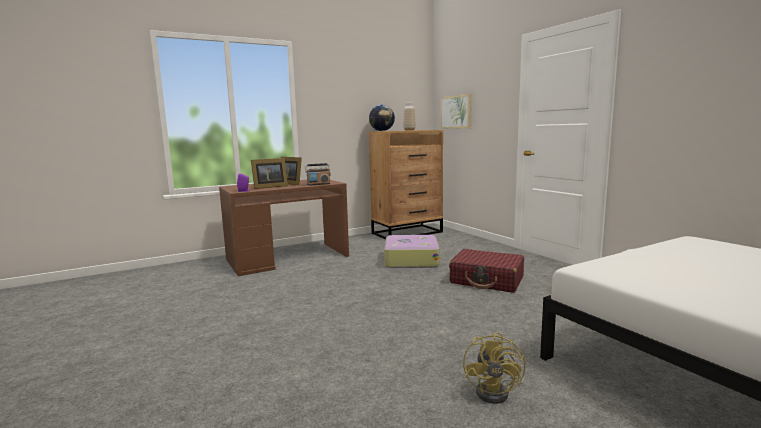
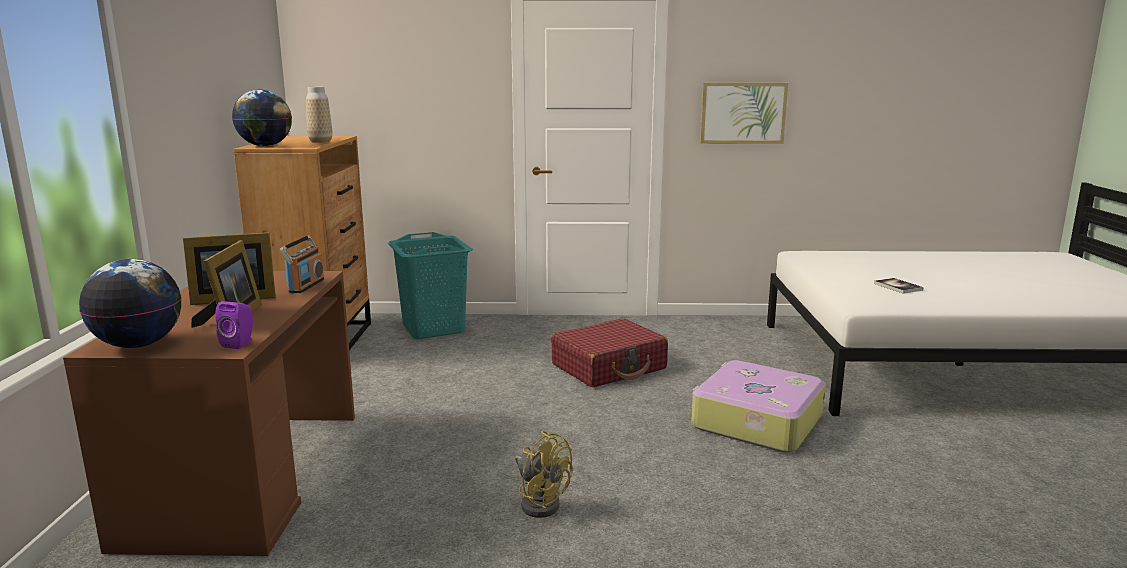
camera: 60 degrees left, 5 degrees up
suitcase [384,235,440,268] -> suitcase moved to [691,360,826,453]
picture [441,94,472,129] -> picture moved to [700,82,788,144]
yellow fan [463,332,525,404] -> yellow fan moved to [515,431,573,518]
none -> globe [79,259,181,348]
none -> turquoise laundry basket [388,232,473,339]
none -> book [874,278,924,294]

